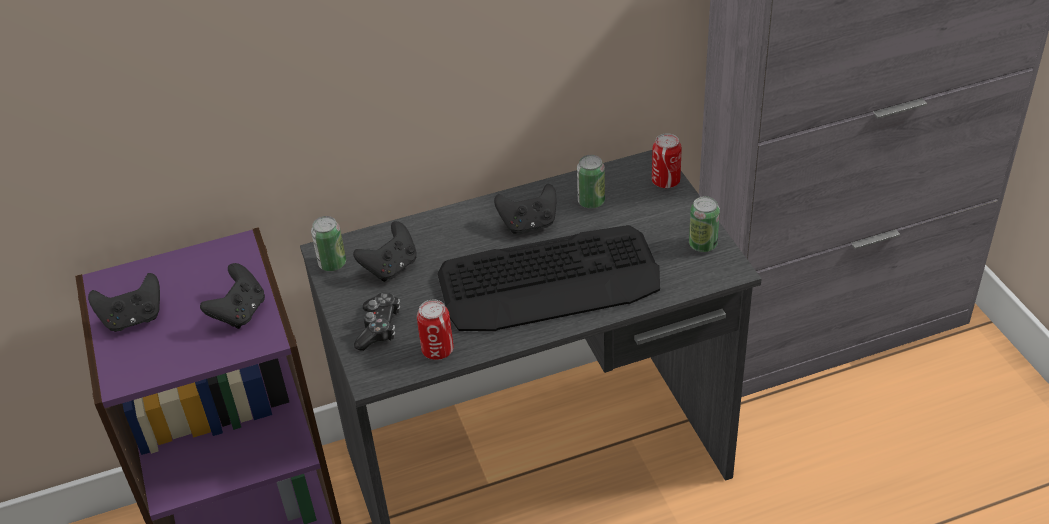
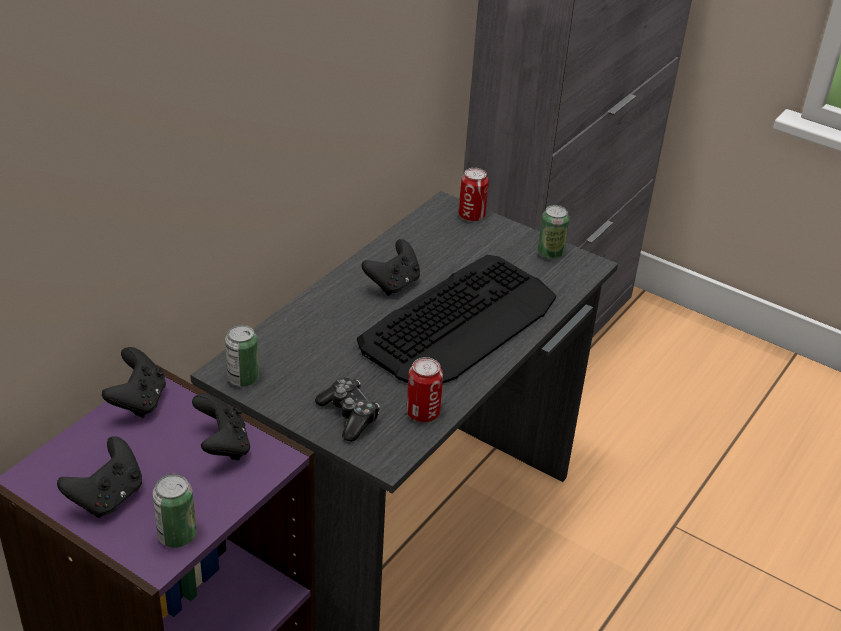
camera: 40 degrees left, 5 degrees down
black game controller [353,221,417,282] -> black game controller moved to [102,347,166,418]
can [577,155,605,209] -> can moved to [152,474,197,548]

